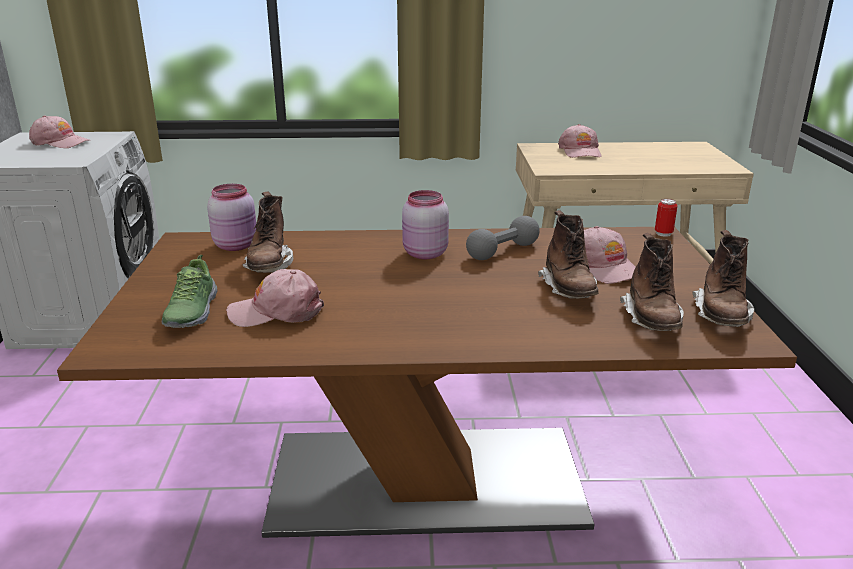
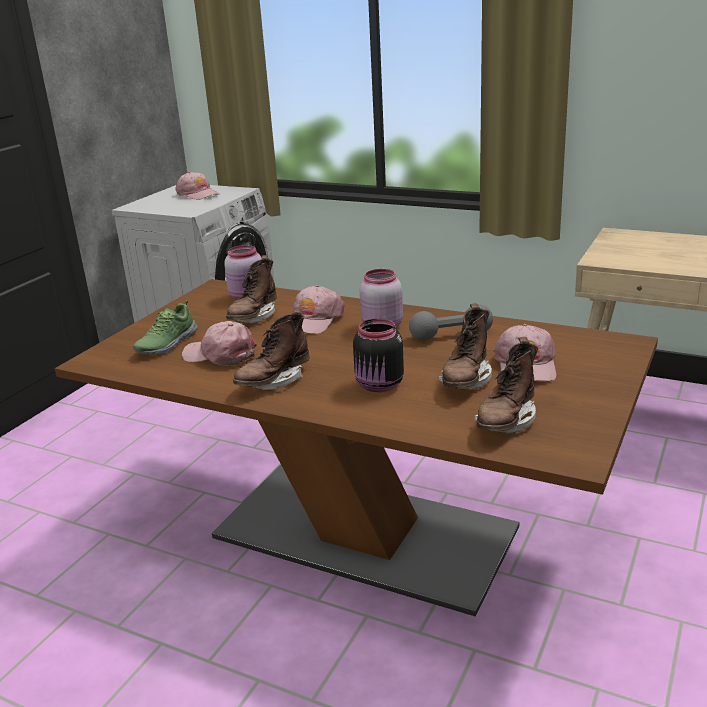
camera: 30 degrees right, 0 degrees up
pink cap [558,124,601,158] -> pink cap moved to [293,285,345,334]
can [655,199,678,237] -> none
brown boot [692,230,754,327] -> brown boot moved to [233,309,310,390]
none -> black jar [353,319,404,392]

